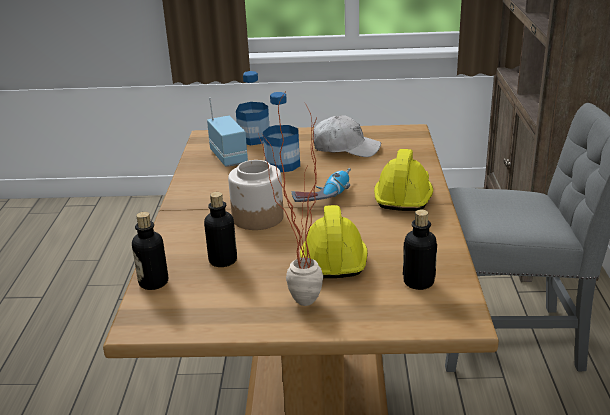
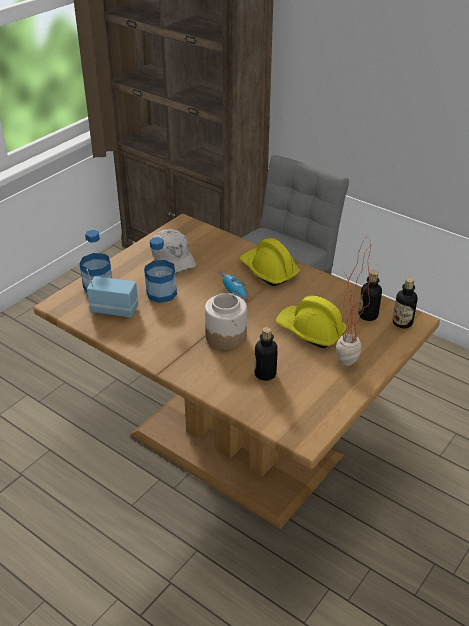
camera: 55 degrees left, 10 degrees up
bottle [132,212,168,290] -> bottle moved to [393,278,418,328]
white cap [313,115,381,157] -> white cap turned 105 degrees clockwise [151,229,197,273]

